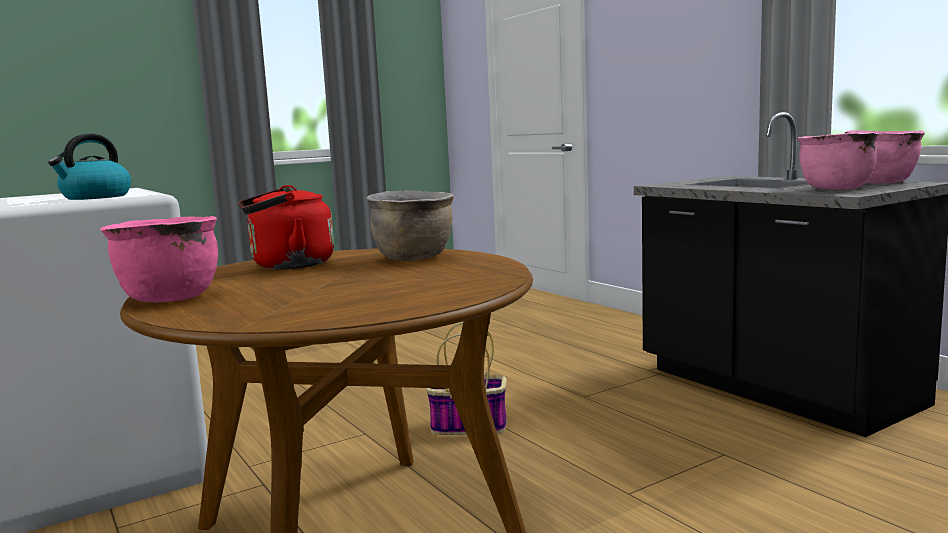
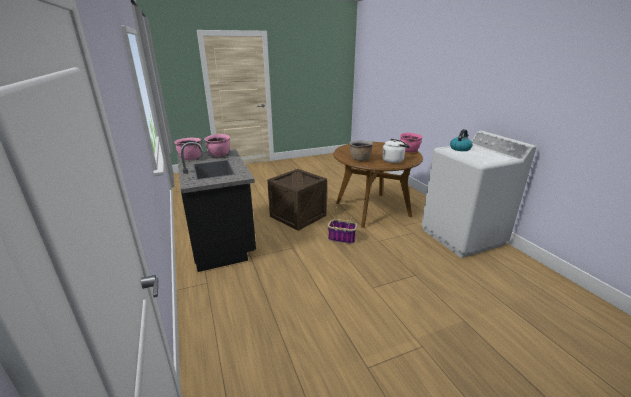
camera: 170 degrees left, 15 degrees up
red kettle [238,185,334,269] -> white kettle [382,139,410,163]
none -> crate [267,169,327,231]

